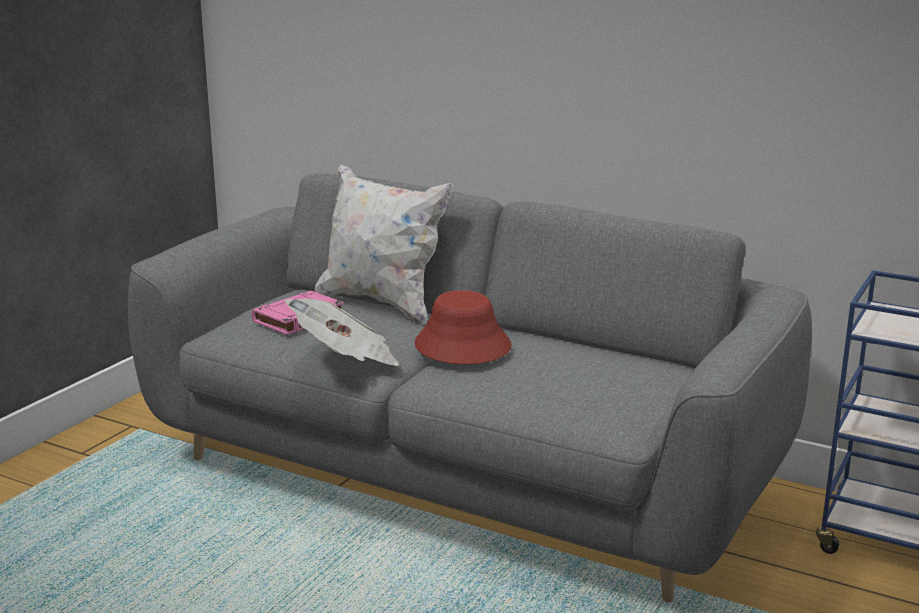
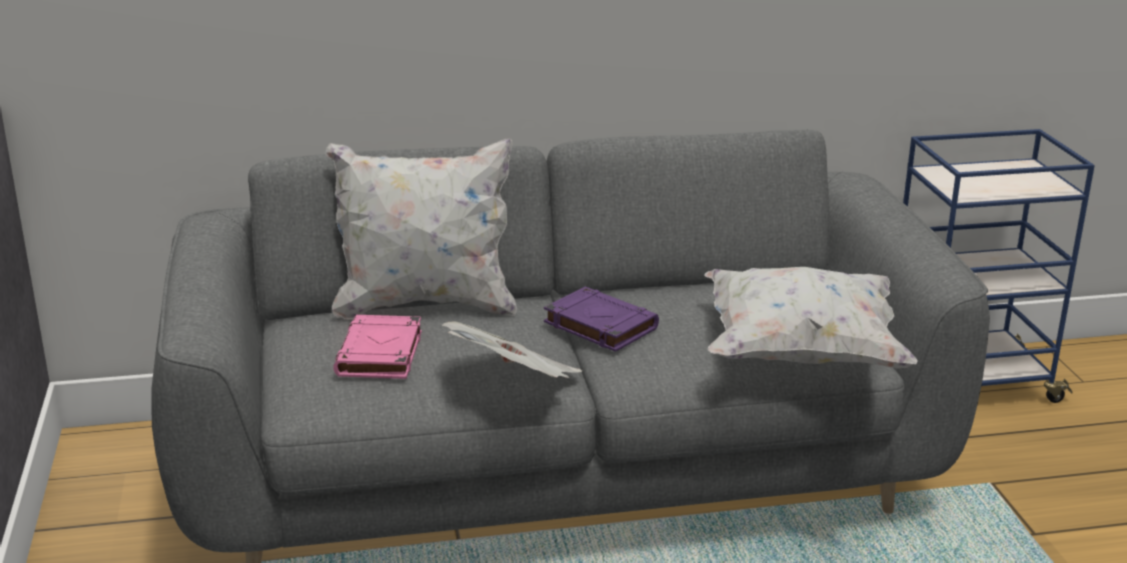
camera: 40 degrees left, 5 degrees up
red hat [415,290,512,365] -> purple book [544,287,659,352]
none -> white pillow [704,267,917,369]

